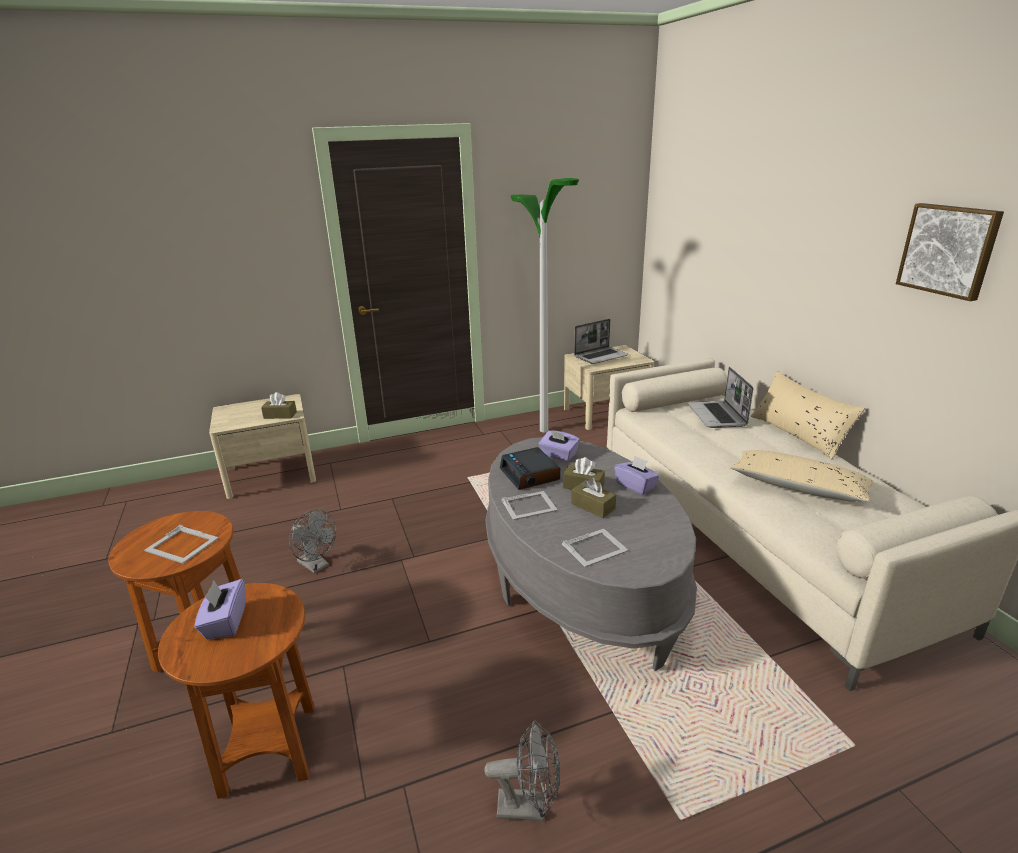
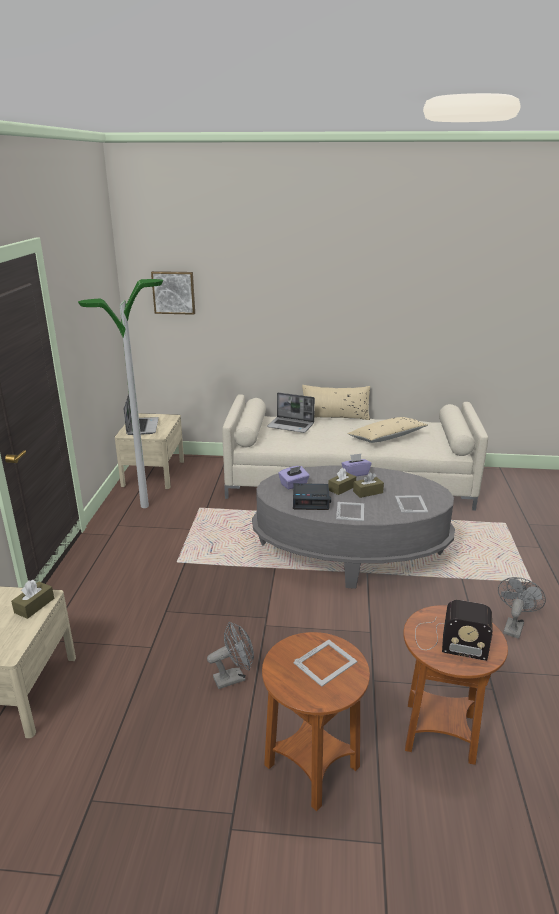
camera: 65 degrees left, 0 degrees up
purple tissue box [194,579,246,639] -> radio [415,600,493,661]
picture [896,203,1004,301] -> picture moved to [151,271,195,315]

